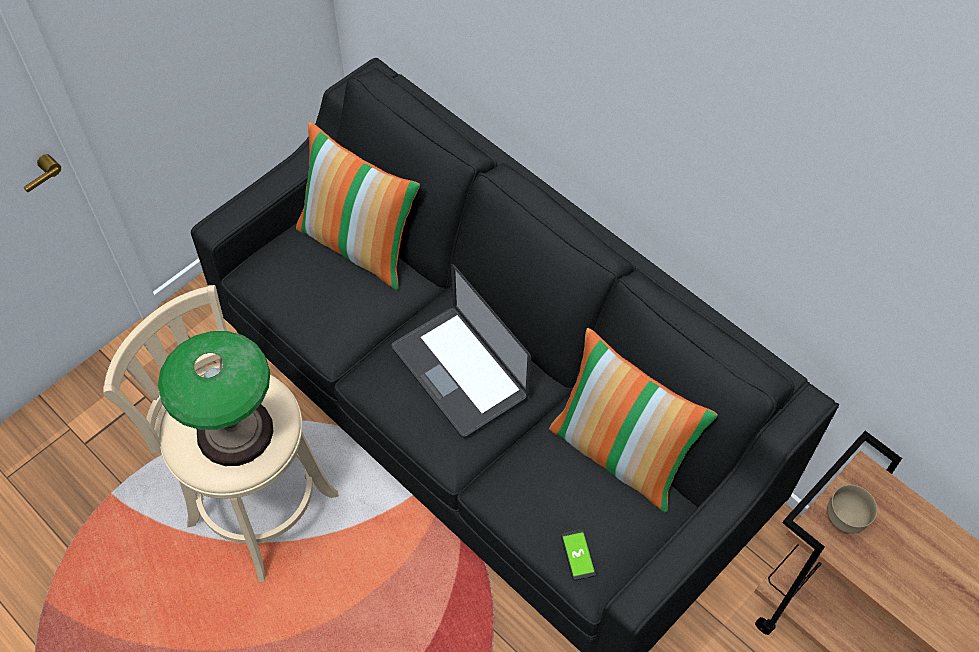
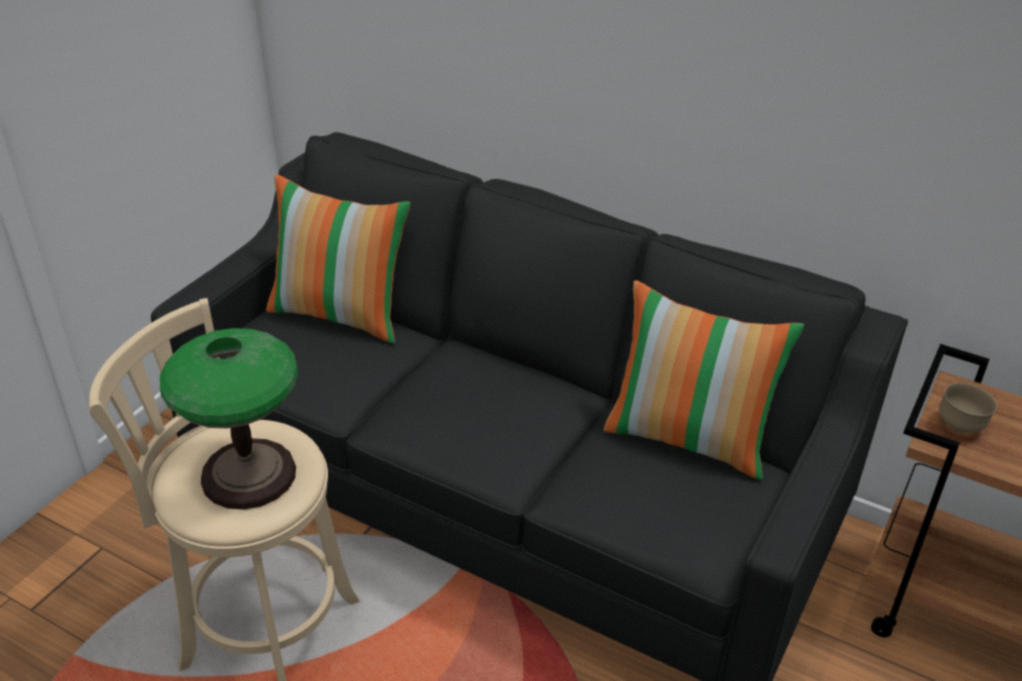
camera: 15 degrees left, 20 degrees down
laptop [392,264,531,438] -> none
phone [561,529,596,581] -> none

